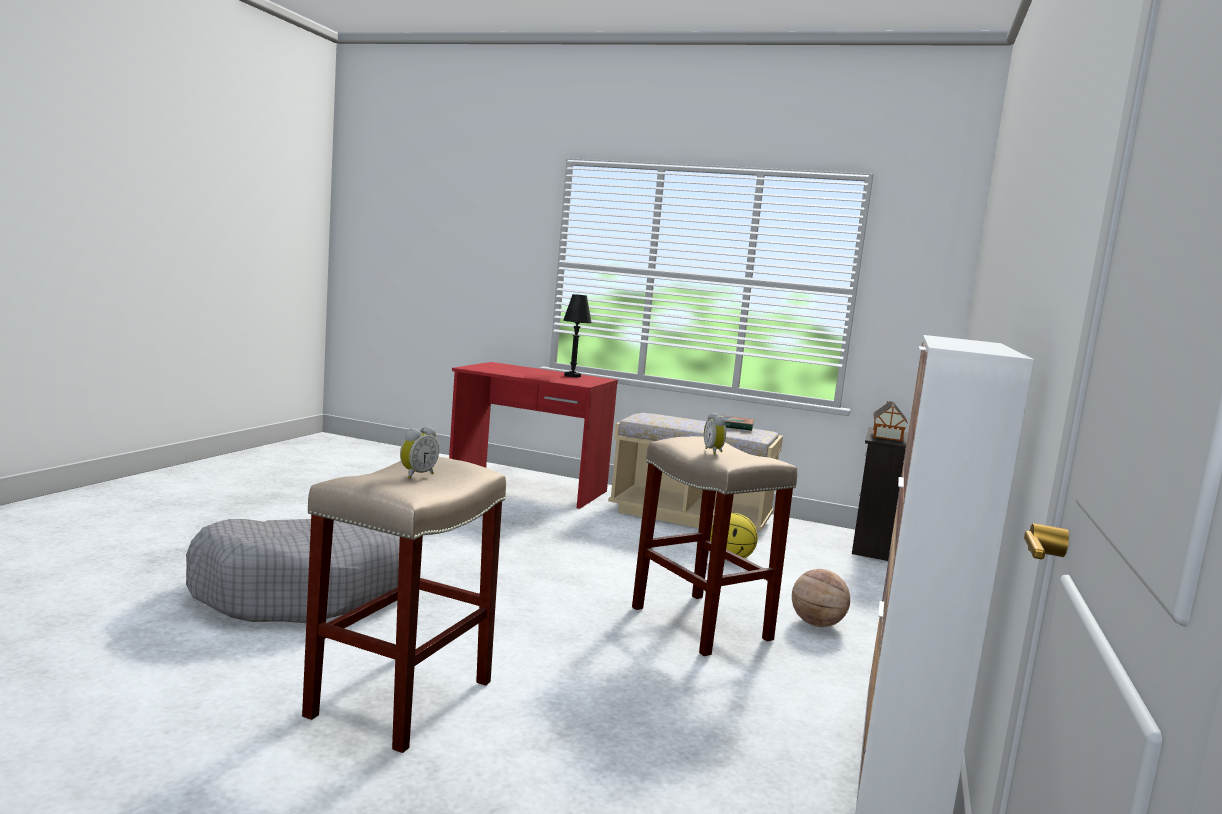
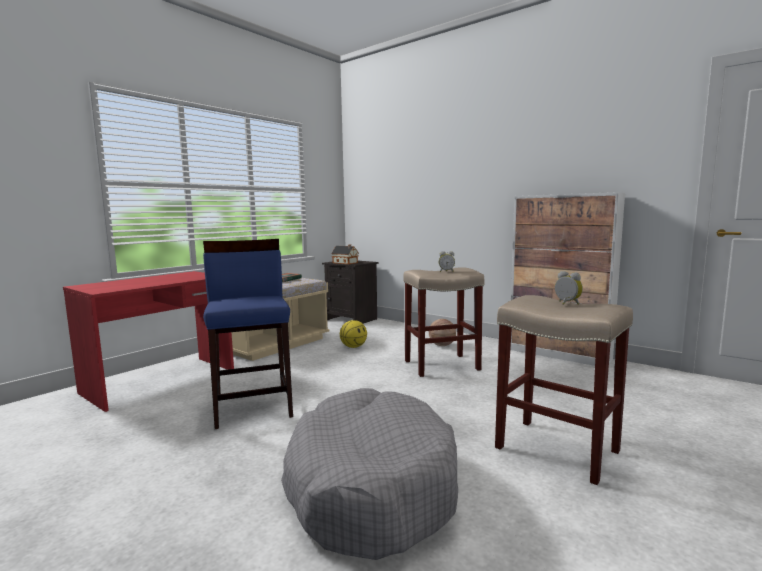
camera: 70 degrees left, 0 degrees up
black table lamp [563,294,592,377] -> none
none -> blue stool [203,239,293,429]

